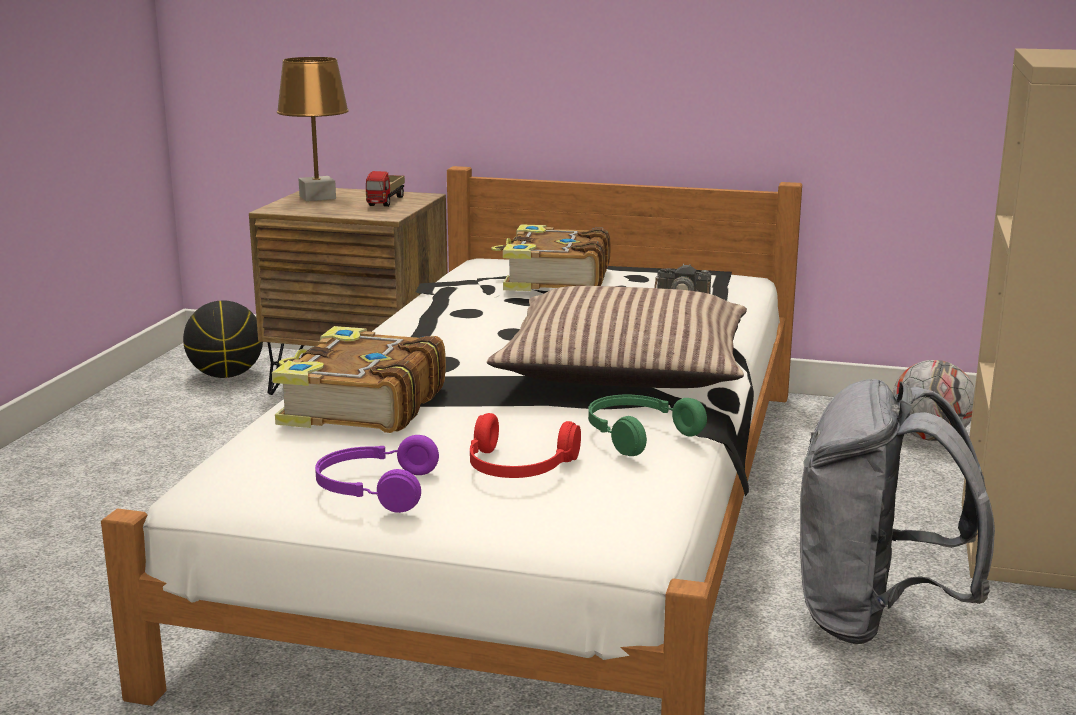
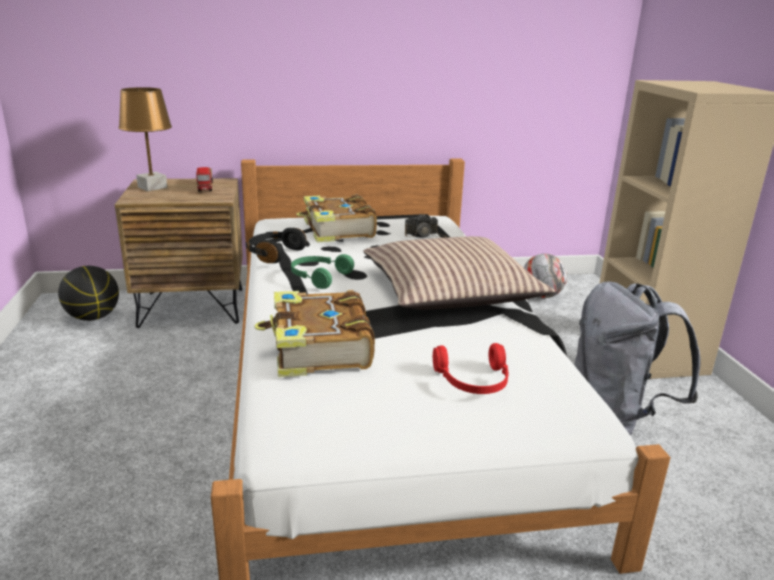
camera: 25 degrees left, 5 degrees up
purple headphones [315,435,439,513] -> none
green headphones [588,395,707,456] -> green headphones moved to [291,254,354,289]
none -> black headphones [246,228,307,263]

